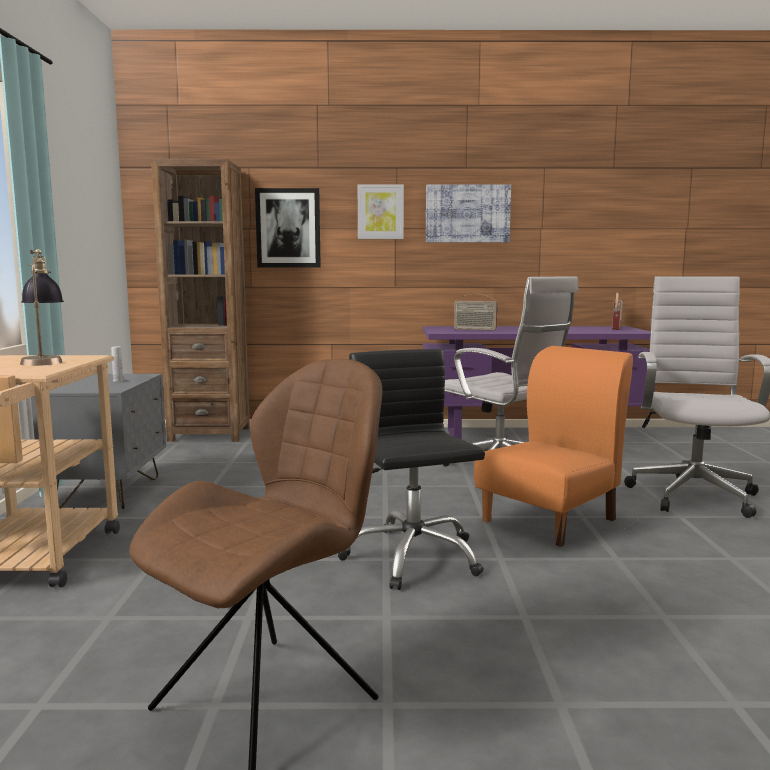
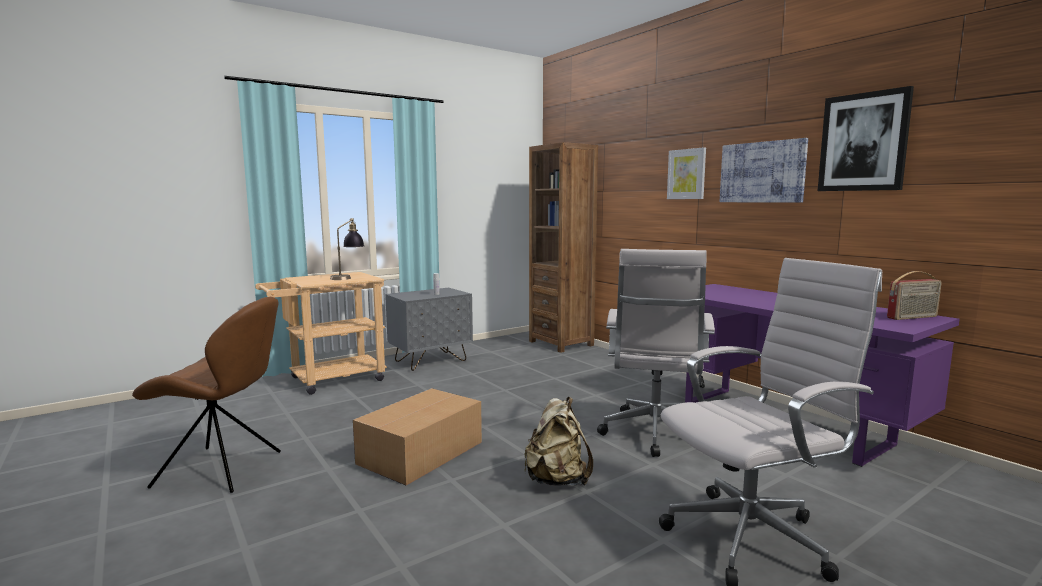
camera: 55 degrees right, 0 degrees up
picture [255,188,321,268] -> picture moved to [818,86,914,191]
black office chair [338,349,485,590] -> cardboard box [353,388,482,485]
radio [454,294,498,330] -> none
orange chair [474,346,633,547] -> beige backpack [524,397,593,486]

